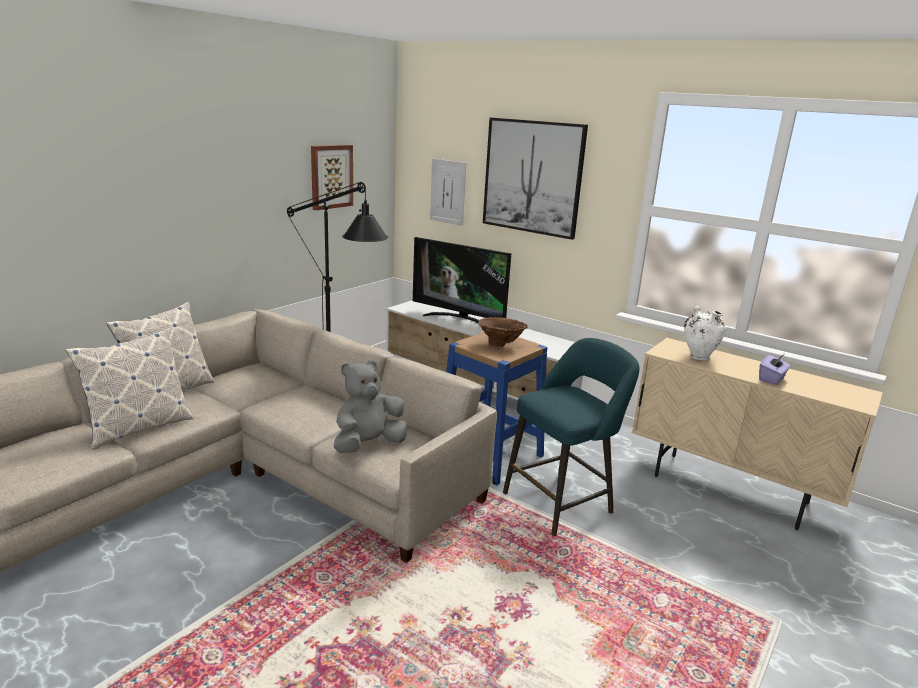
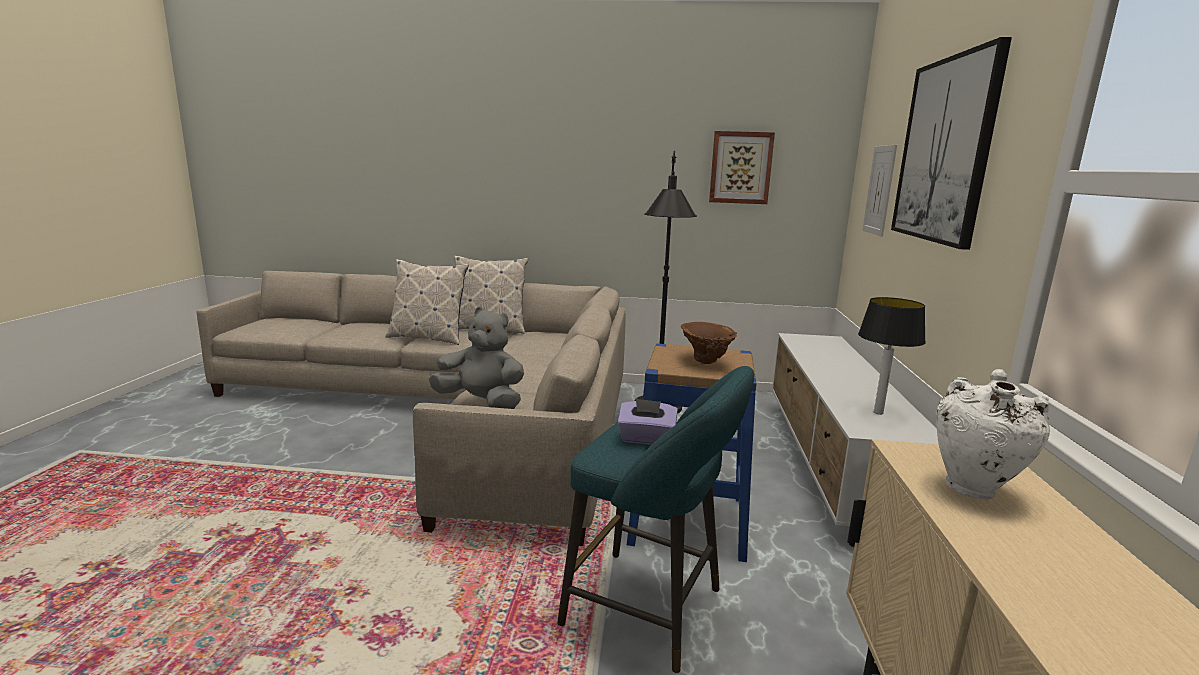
camera: 60 degrees right, 5 degrees down
television [413,237,511,330] -> none
purple tissue box [759,354,791,385] -> purple tissue box moved to [618,399,678,445]
none -> table lamp [858,297,926,415]

